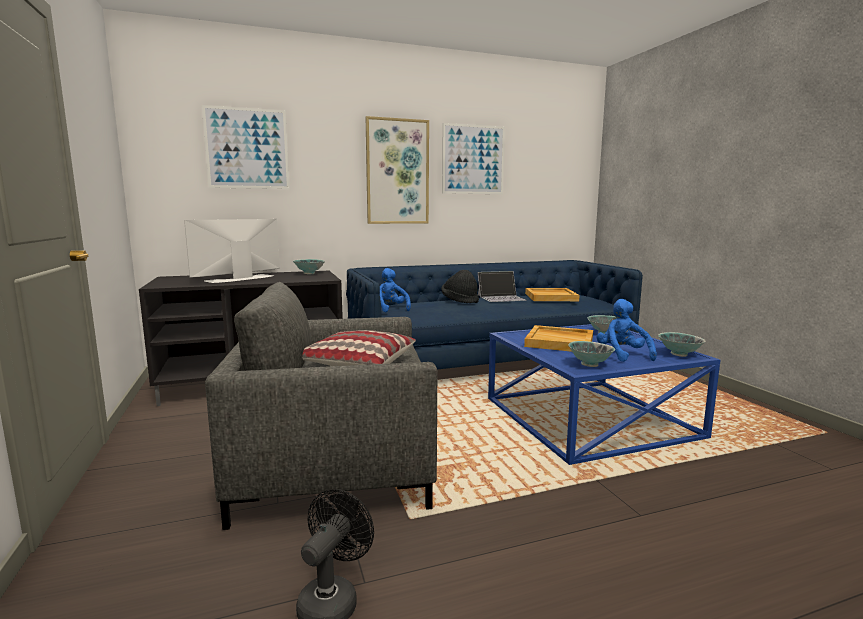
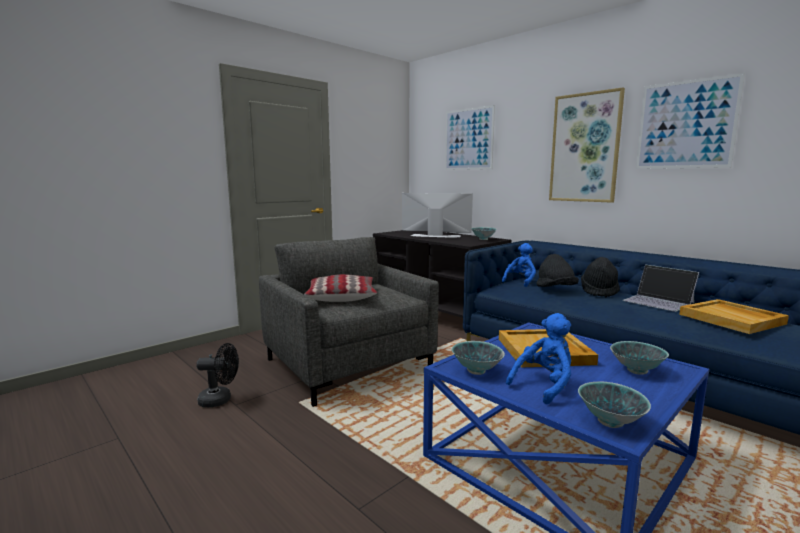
camera: 65 degrees right, 0 degrees up
none -> black hat [536,254,579,287]

